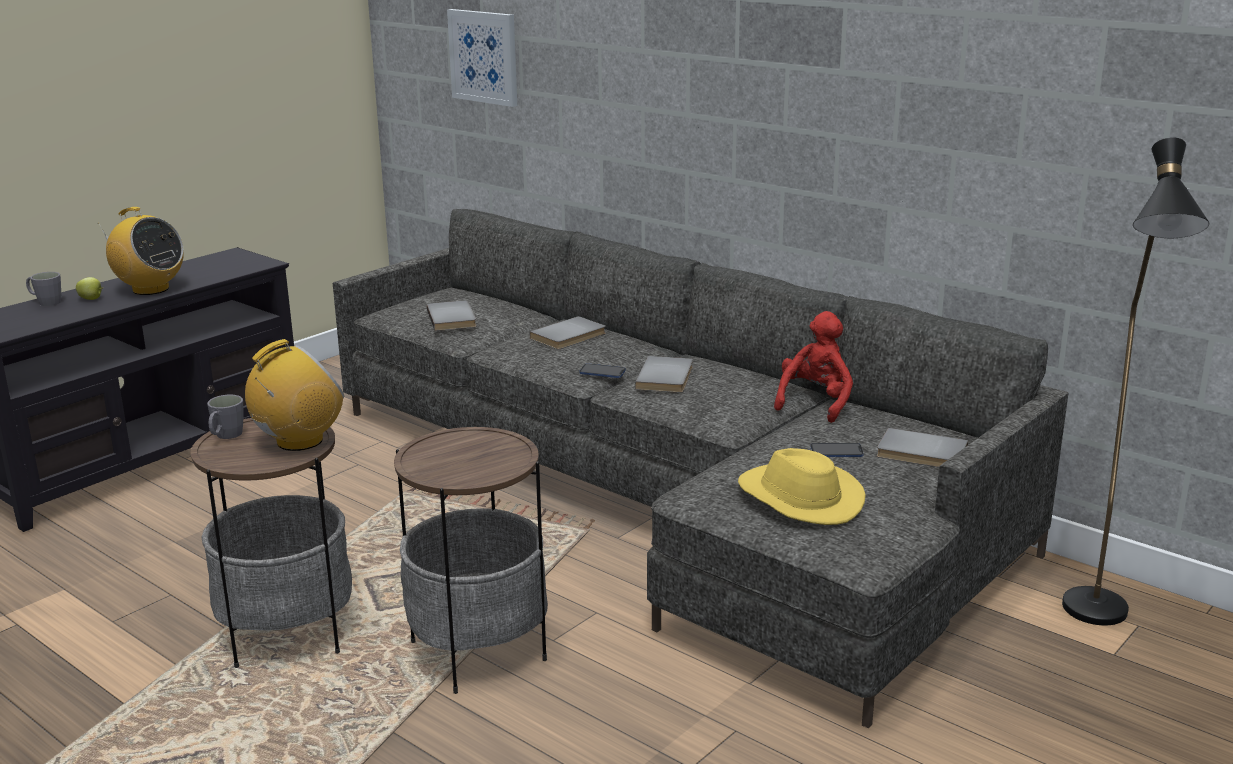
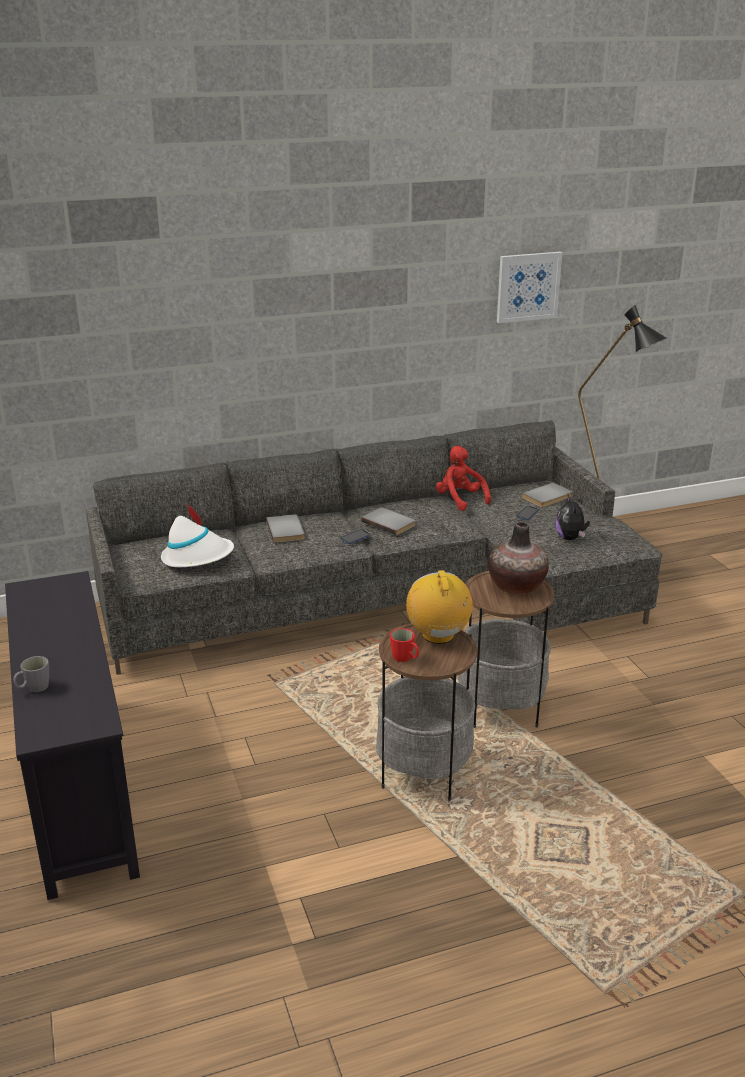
camera: 60 degrees left, 5 degrees up
apple [76,277,103,300] -> none
radio [98,207,184,295] -> none
grey mug [207,395,244,439] -> red mug [390,628,419,662]
grey book [427,300,477,331] -> white hat [161,504,234,567]
picture [447,9,517,107] -> picture moved to [497,252,562,323]
yellow hat [738,448,866,525] -> plush toy [555,495,590,540]
none -> vase [488,522,549,594]

